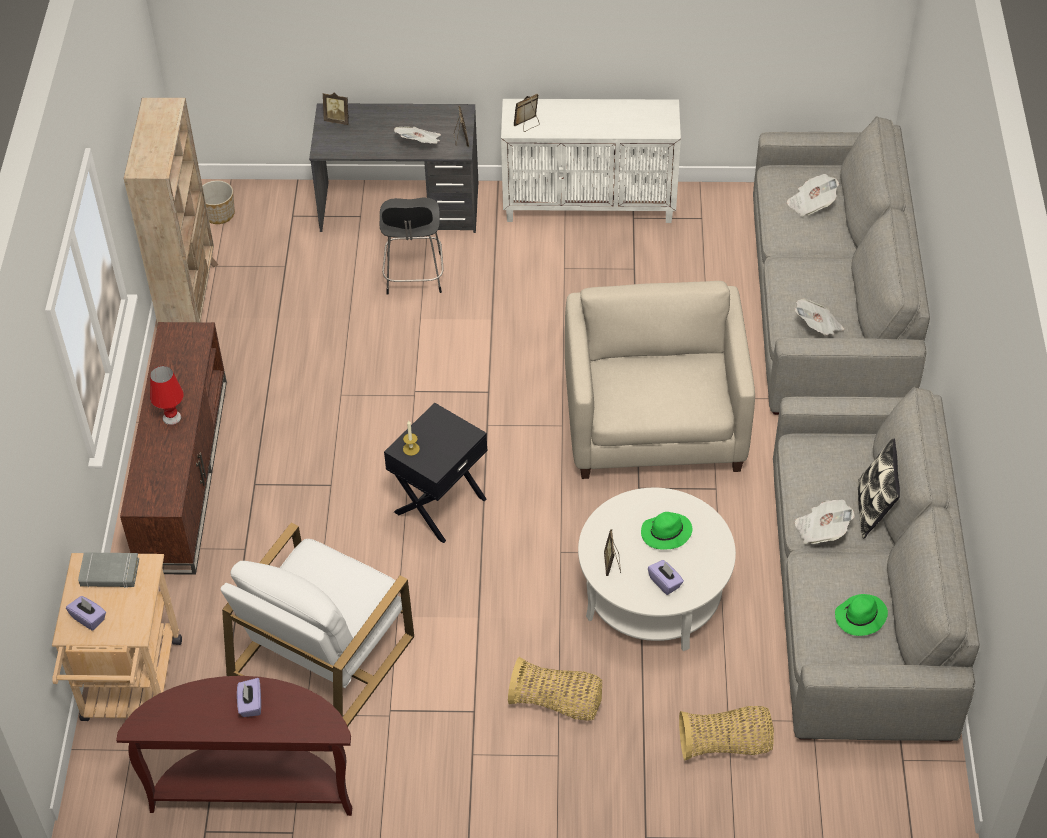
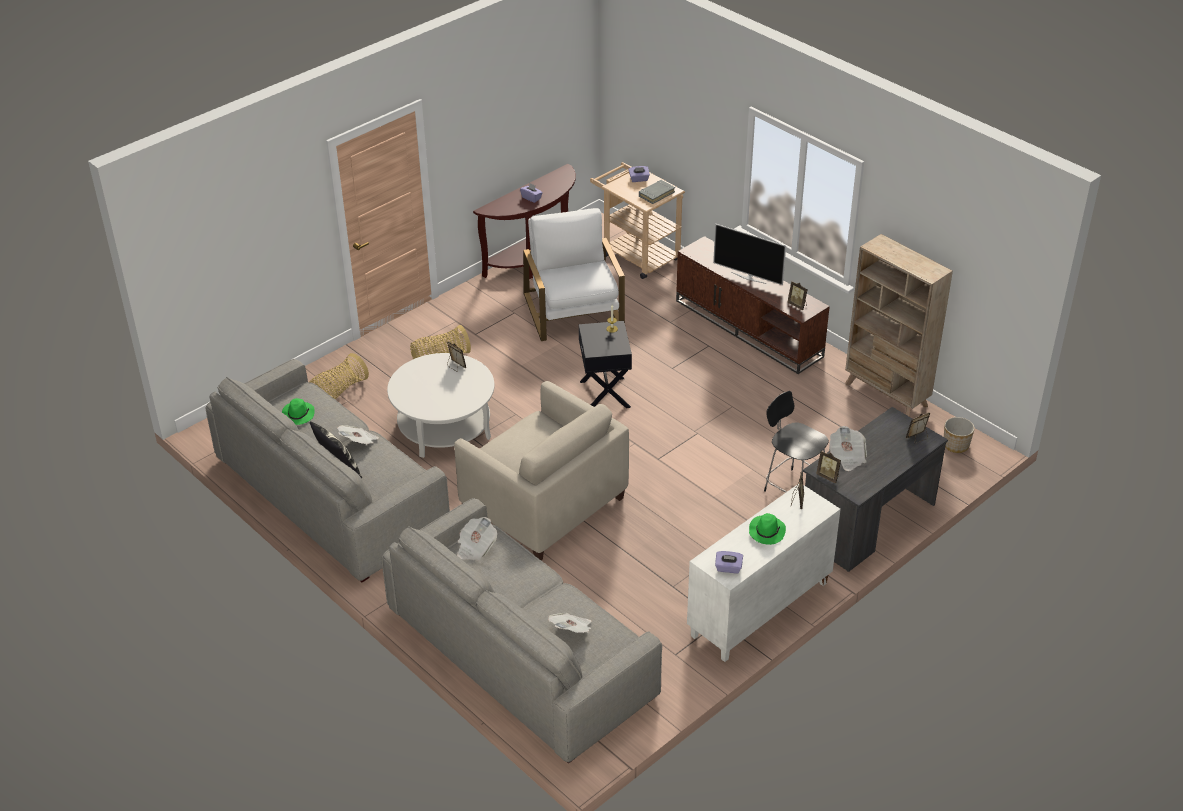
camera: 135 degrees right, 10 degrees down
red table lamp [150,366,184,425] -> television [713,224,786,285]
green hat [641,512,692,550] -> green hat moved to [749,513,786,545]
purple tissue box [648,560,684,595] -> purple tissue box moved to [715,551,743,573]
none -> picture frame [788,281,807,310]

